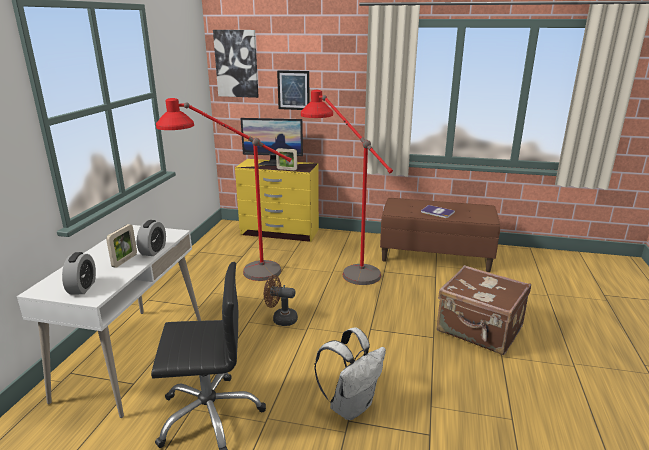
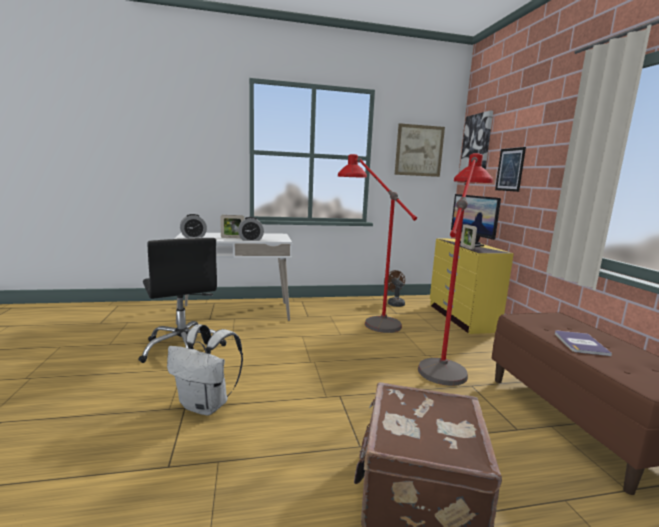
camera: 65 degrees right, 10 degrees down
brown fan [264,275,298,326] -> brown fan moved to [384,270,405,307]
none -> picture [395,123,445,177]

